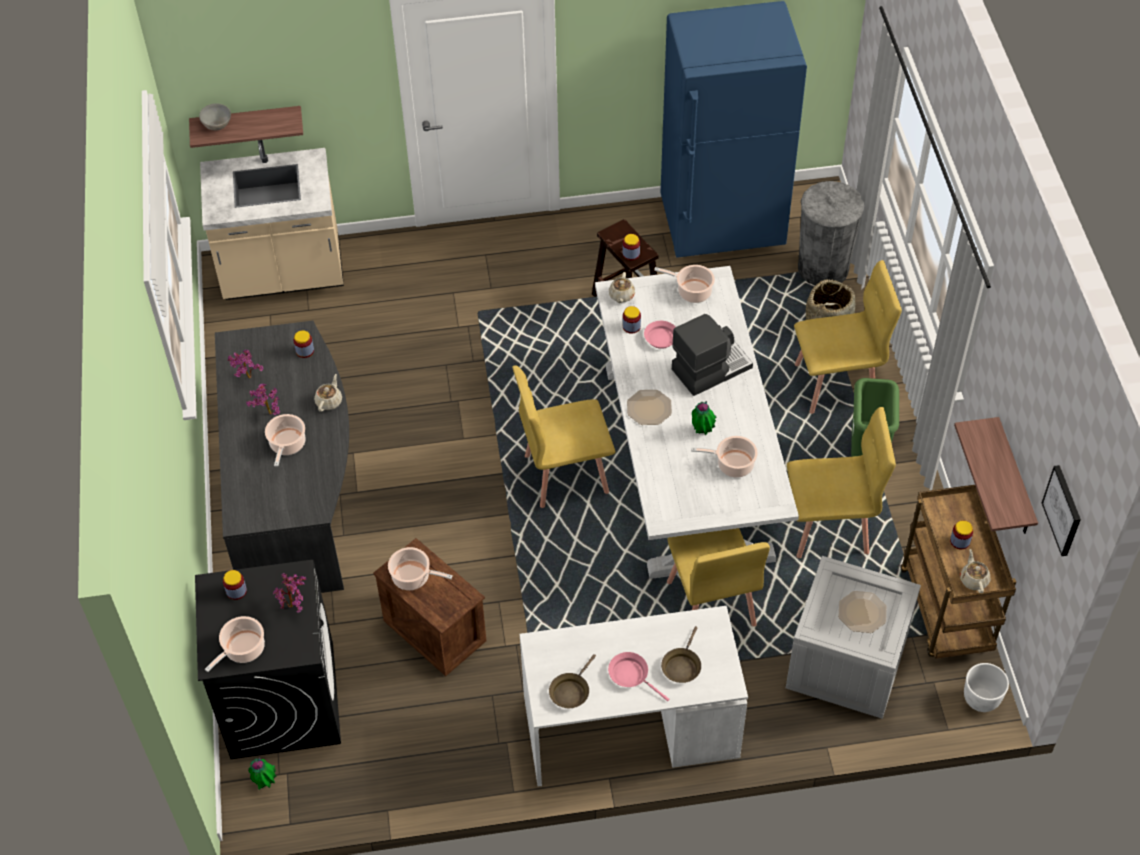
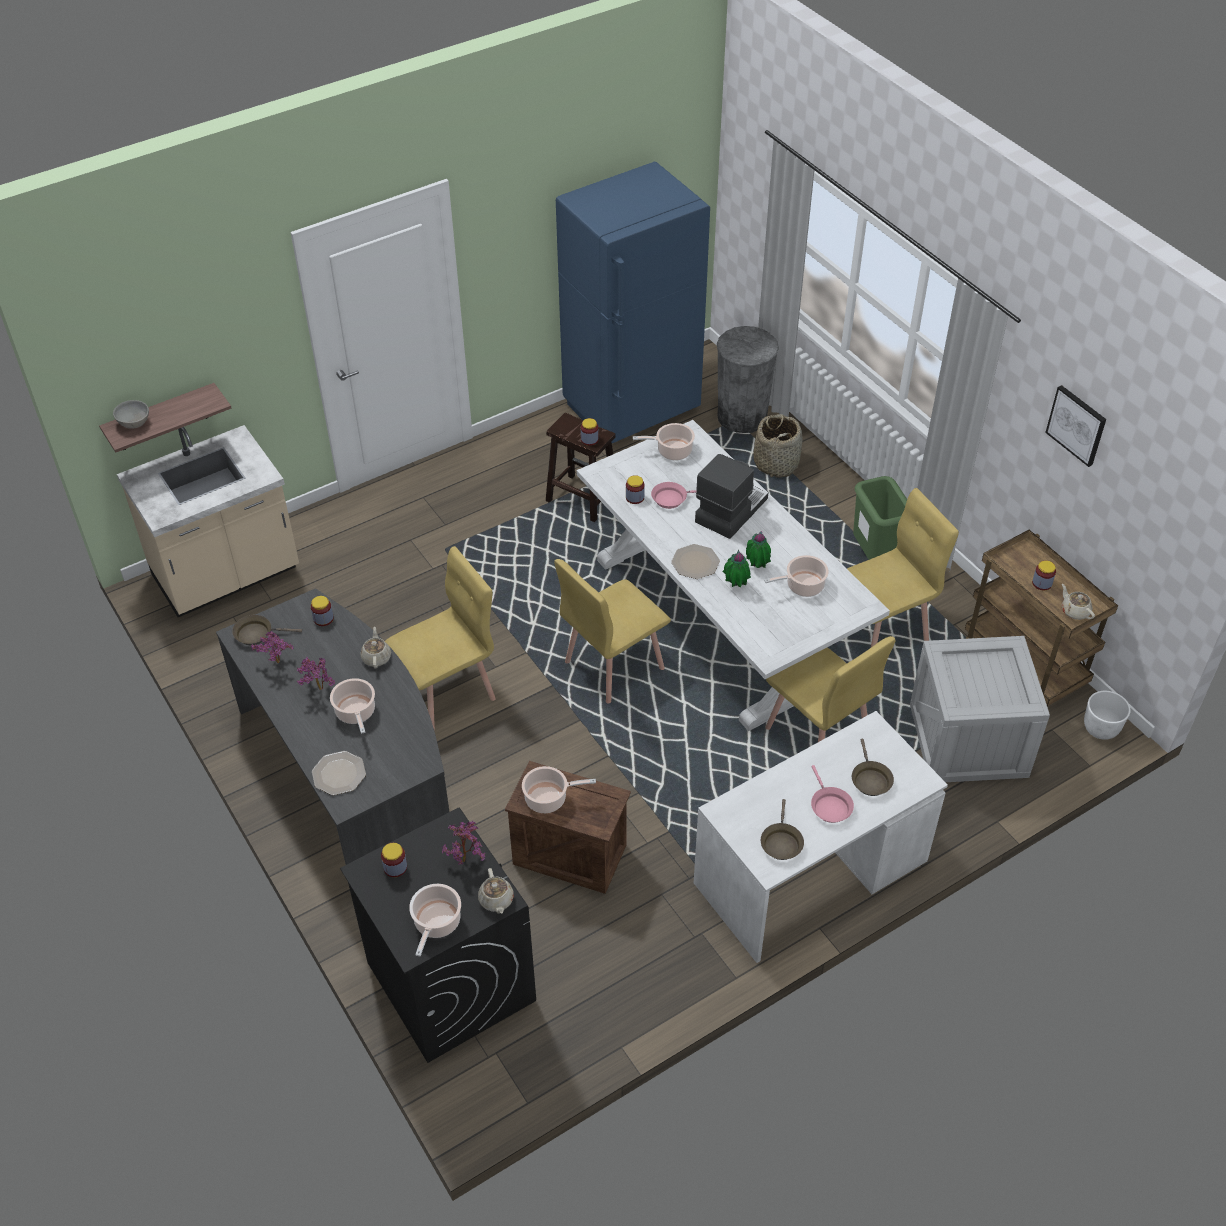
camera: 25 degrees left, 5 degrees down
potted plant [248,757,276,790] -> potted plant moved to [722,550,751,587]
pink frying pan [608,652,669,701] -> pink frying pan turned 120 degrees counterclockwise [811,765,854,823]
beige teapot [609,272,635,303] -> beige teapot moved to [478,868,514,914]
yellow chair [794,260,902,414] -> yellow chair moved to [385,546,496,730]
plate [839,591,887,633] -> plate moved to [312,751,366,795]
shelf [954,417,1038,534] -> none
picture [1042,465,1081,556] -> picture moved to [1045,385,1106,467]
none -> brown frying pan [232,615,302,645]

